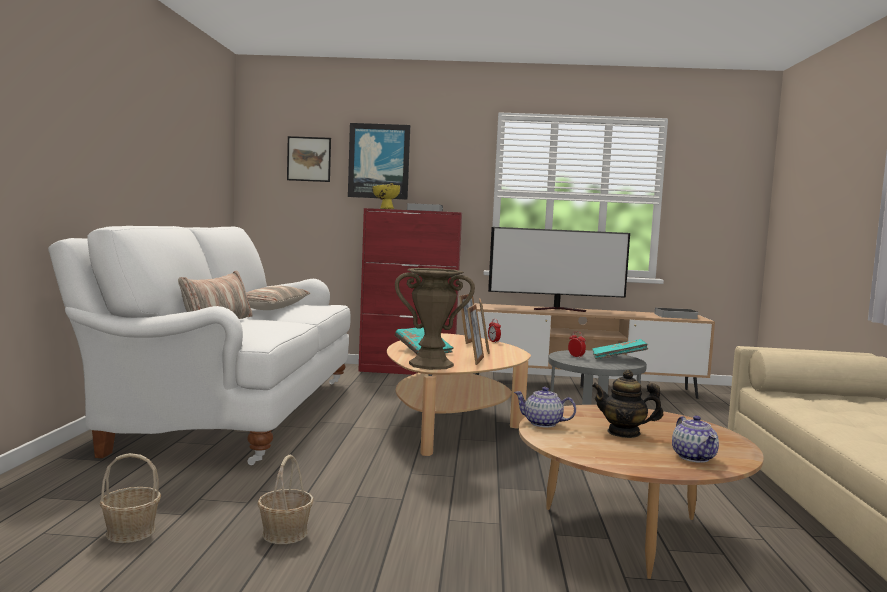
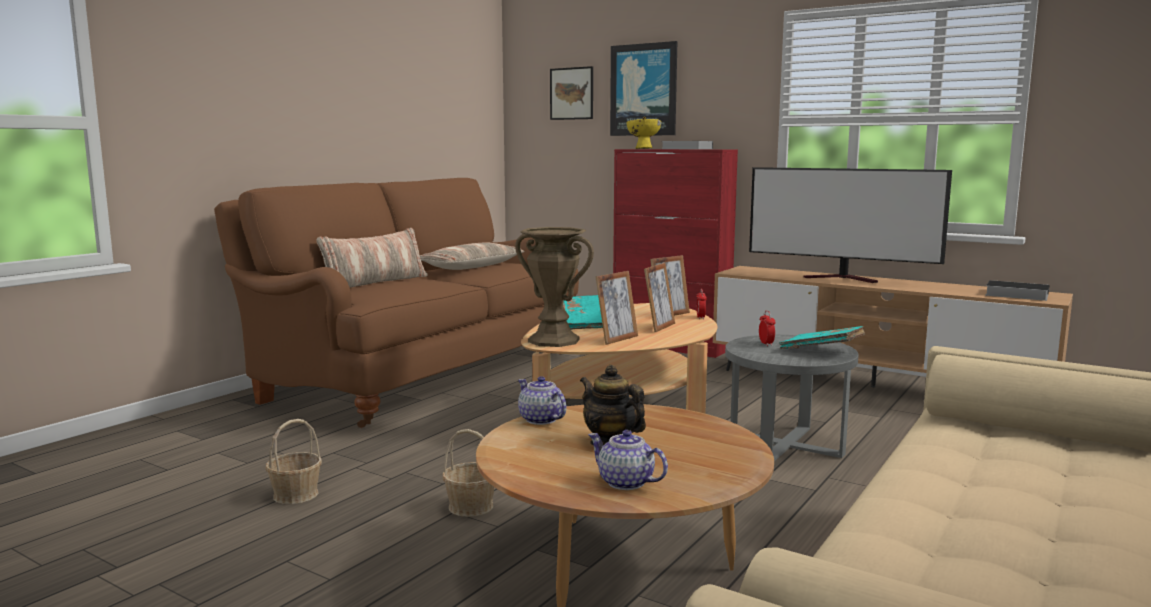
camera: 30 degrees right, 5 degrees up
white sofa [48,226,351,465] -> brown sofa [214,178,579,428]
basket [100,453,161,543] -> basket moved to [442,429,495,517]
teapot [672,416,719,463] -> teapot turned 105 degrees clockwise [588,430,668,490]

